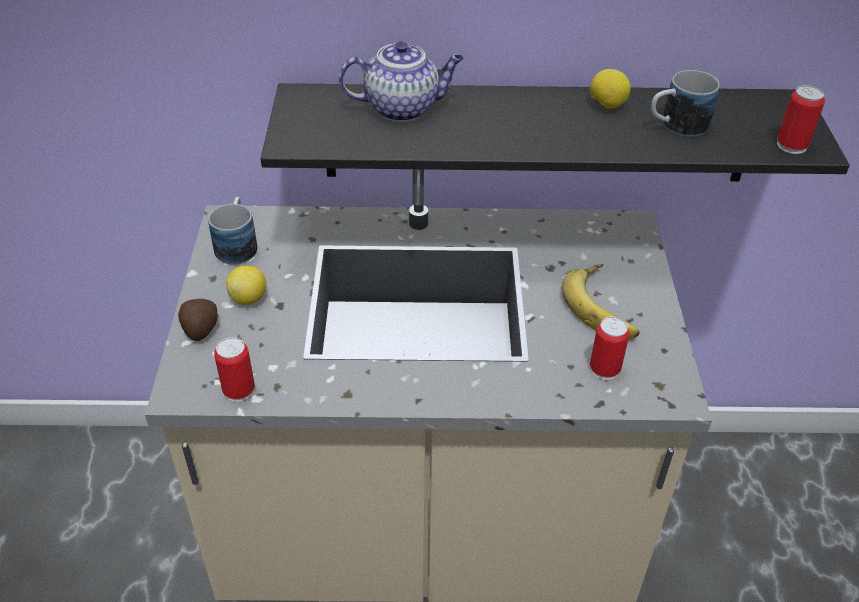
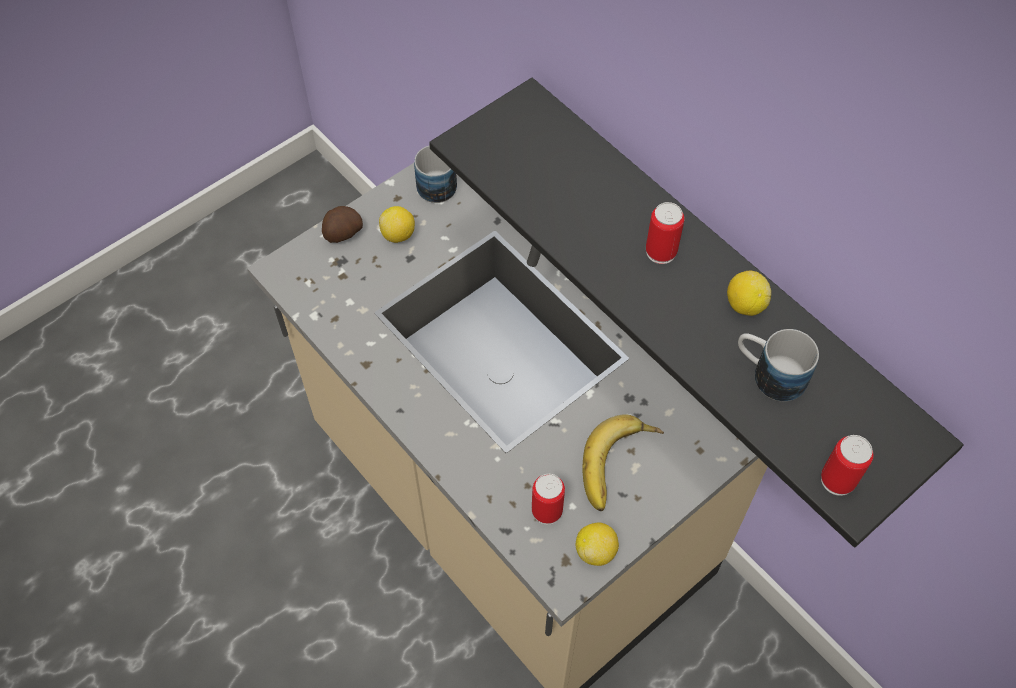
camera: 50 degrees right, 15 degrees up
can [214,337,255,402] -> can moved to [646,202,685,264]
teapot [339,41,464,122] -> none
none -> lemon [576,522,619,566]

